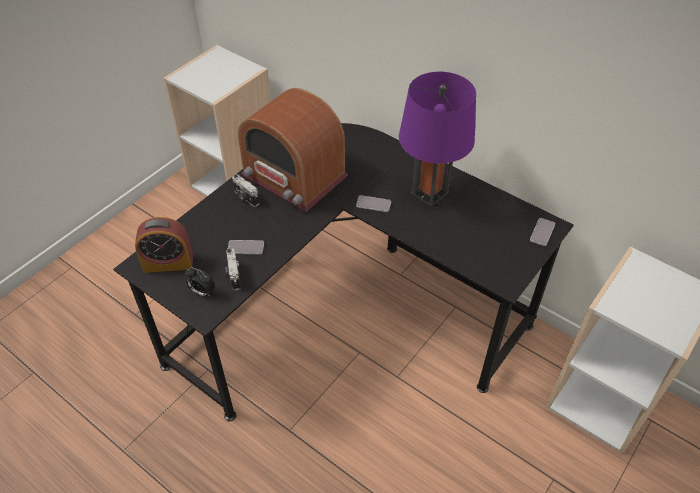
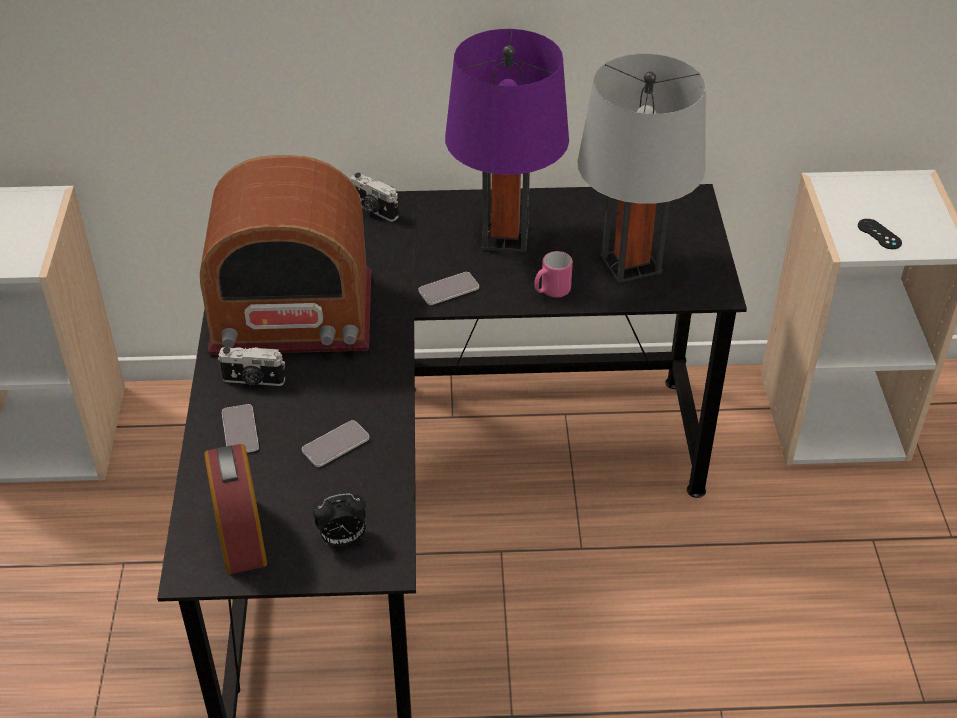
camera: 40 degrees left, 5 degrees down
alarm clock [135,217,193,273] -> alarm clock turned 60 degrees counterclockwise [204,444,267,574]
camera [224,249,241,290] -> camera moved to [351,173,399,222]
phone [530,218,555,246] -> phone moved to [222,404,259,453]
none -> pink mug [534,251,573,298]
none -> grey table lamp [577,54,706,283]
none -> black game controller [858,219,902,249]

